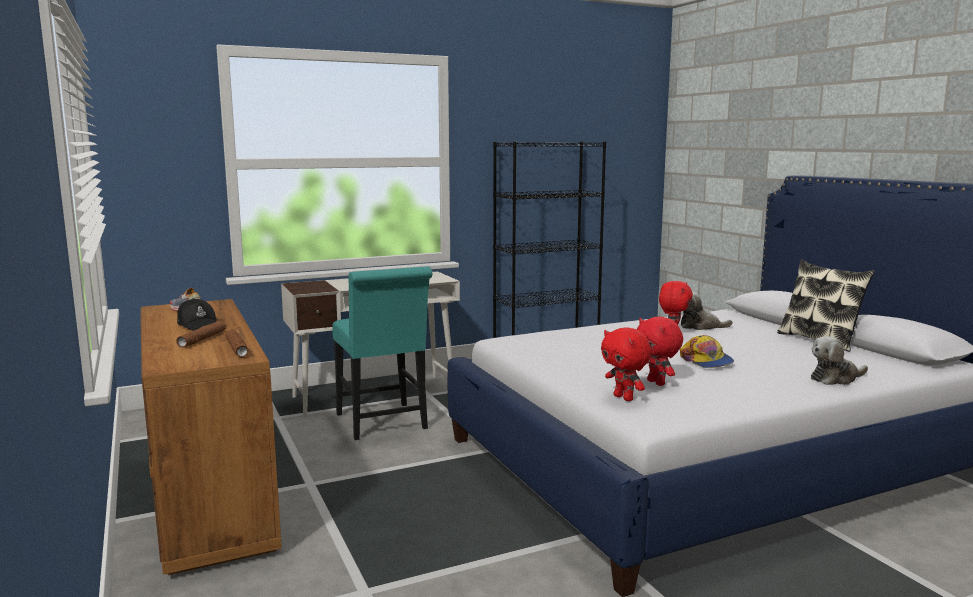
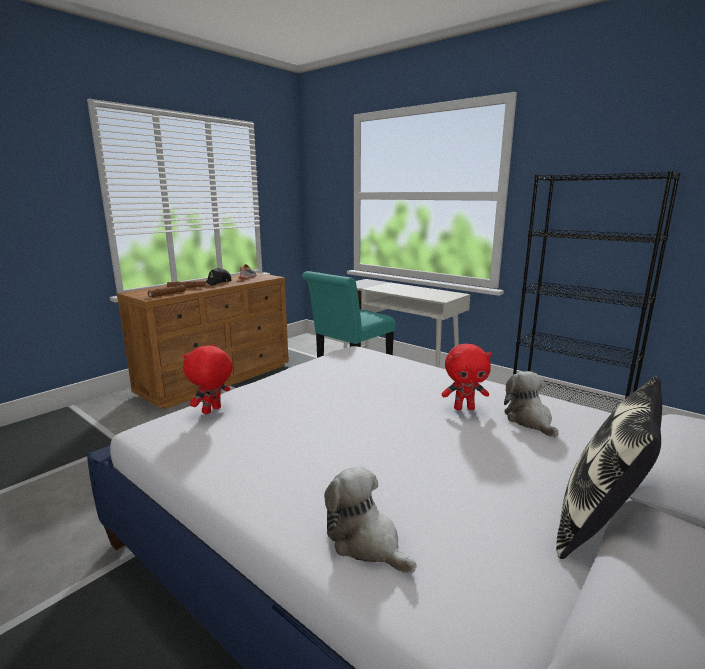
camera: 65 degrees right, 5 degrees up
red plush toy [637,317,683,386] -> none
cap [680,335,734,368] -> none

